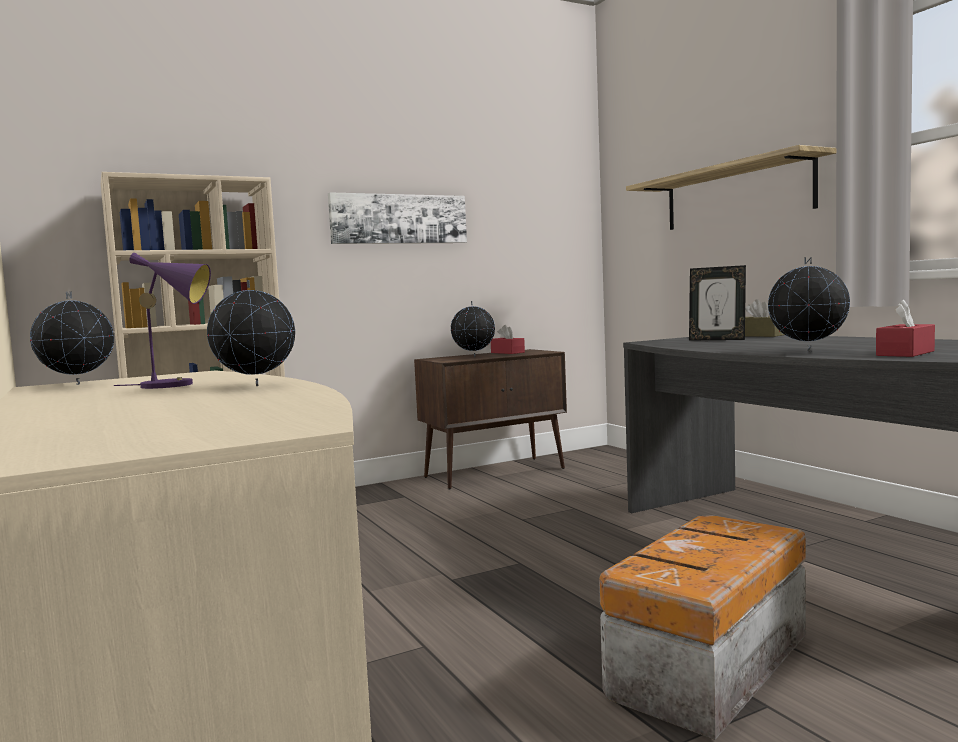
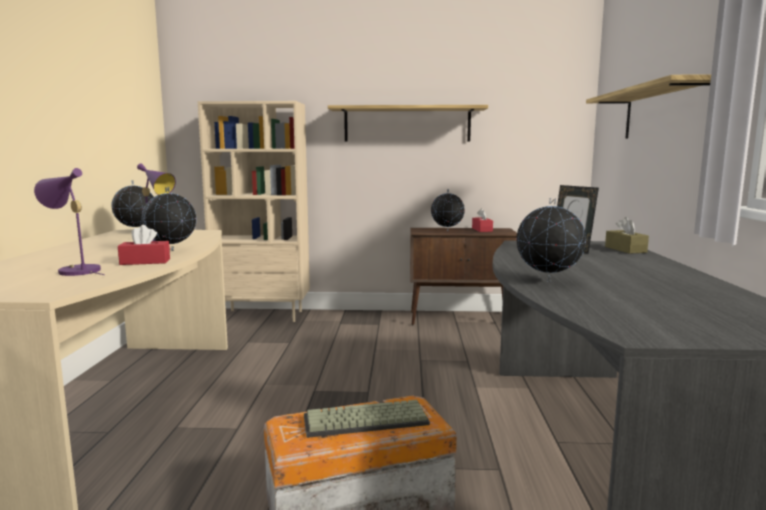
camera: 30 degrees right, 5 degrees up
picture [328,192,467,244] -> shelf [328,105,488,142]
red tissue box [876,299,935,357] -> red tissue box moved to [118,225,170,265]
none -> purple table lamp [34,168,105,276]
none -> keyboard [304,400,430,438]

